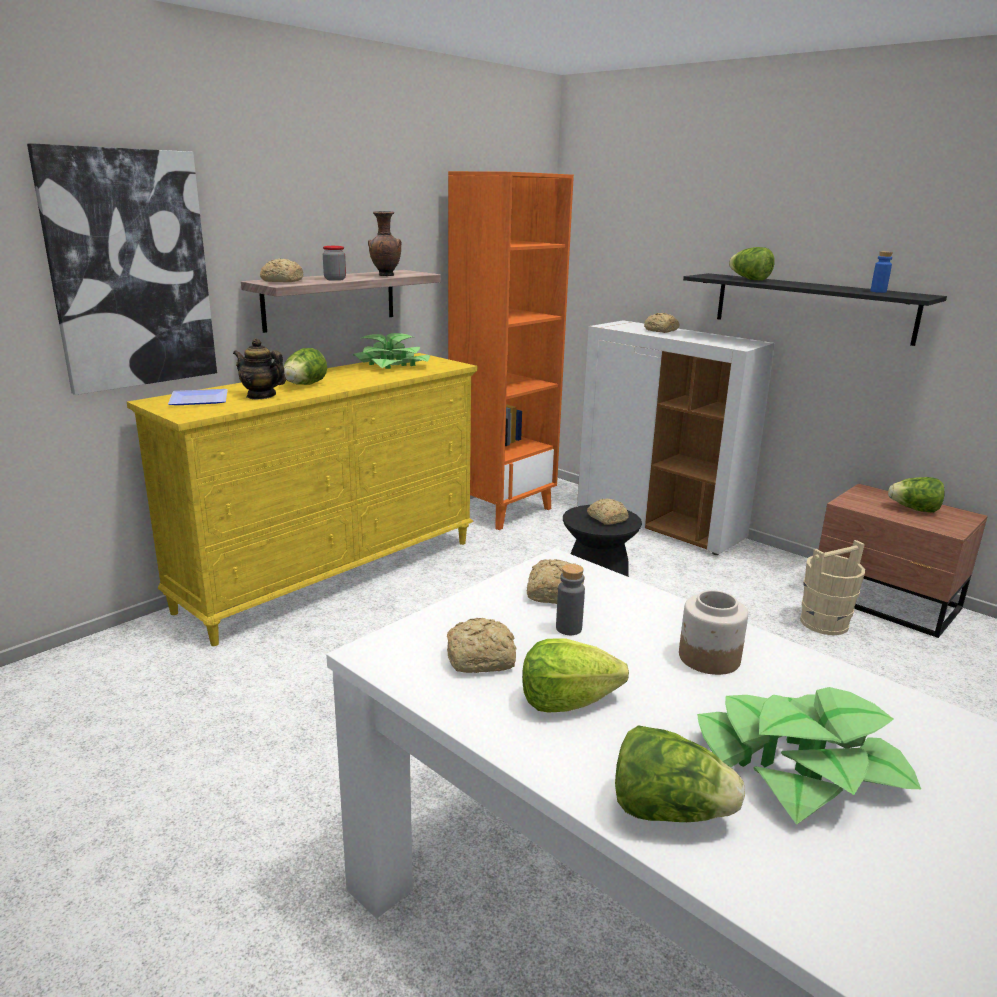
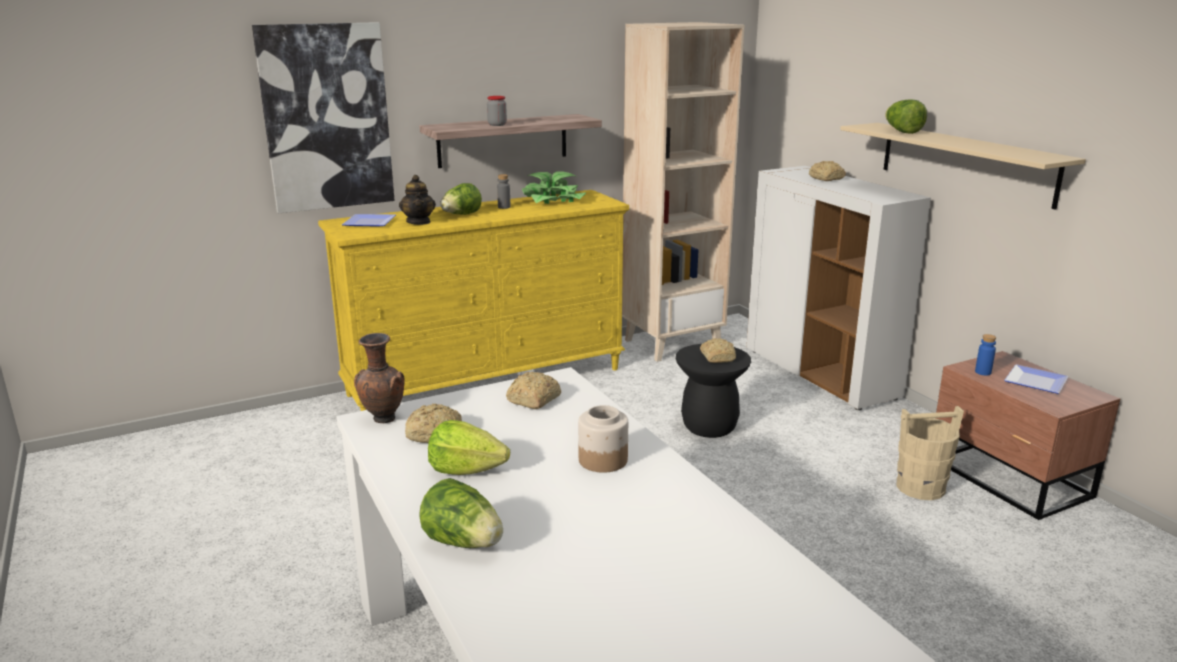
camera: 20 degrees right, 0 degrees up
teapot [233,338,286,399] -> teapot turned 150 degrees counterclockwise [399,175,436,225]
bread [260,259,303,282] -> none
brown vase [368,211,402,276] -> brown vase moved to [354,333,405,424]
orange bookcase [448,171,574,530] -> beige bookcase [622,22,745,362]
grey bottle [556,564,585,635] -> grey bottle moved to [497,174,510,209]
black shelf [683,273,947,346] -> beige shelf [840,123,1086,210]
potted plant [697,687,921,825] -> none
blue bottle [870,251,893,293] -> blue bottle moved to [975,334,996,375]
lettuce [888,477,945,513] -> plate [1004,365,1069,394]

